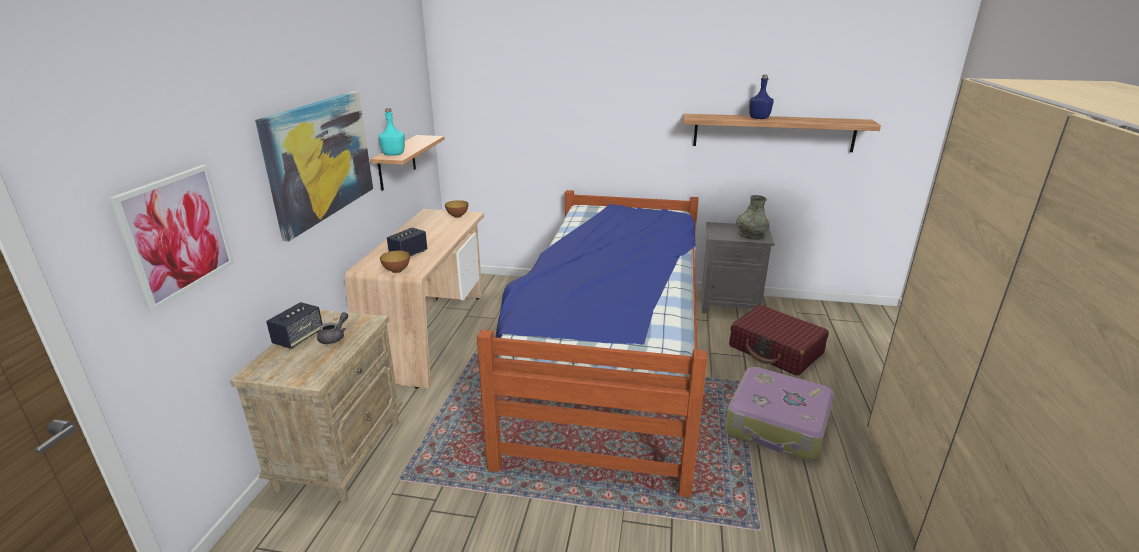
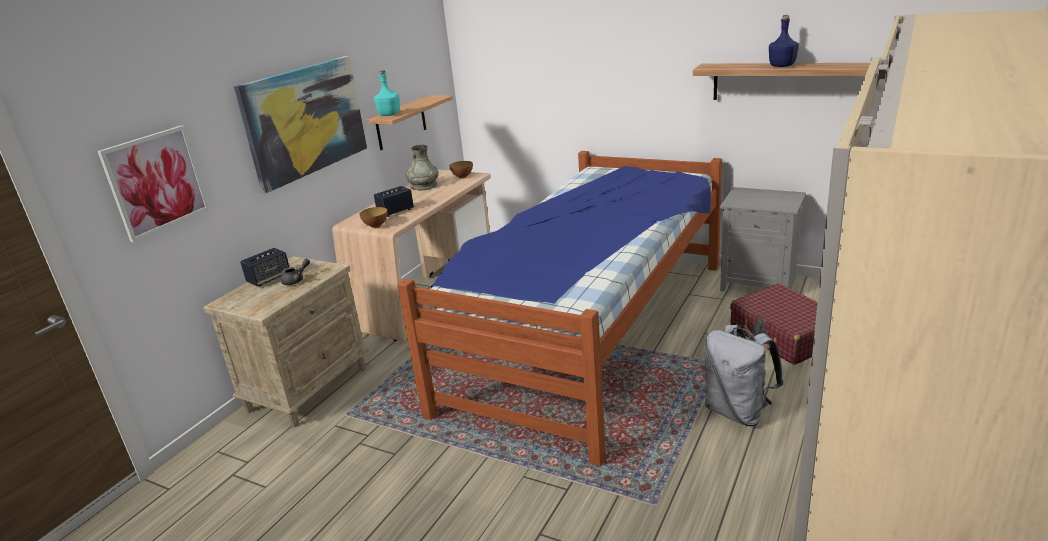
camera: 20 degrees right, 0 degrees up
suitcase [725,367,834,462] -> grey backpack [705,325,783,426]
grey vase [736,195,770,240] -> grey vase moved to [406,145,439,190]

